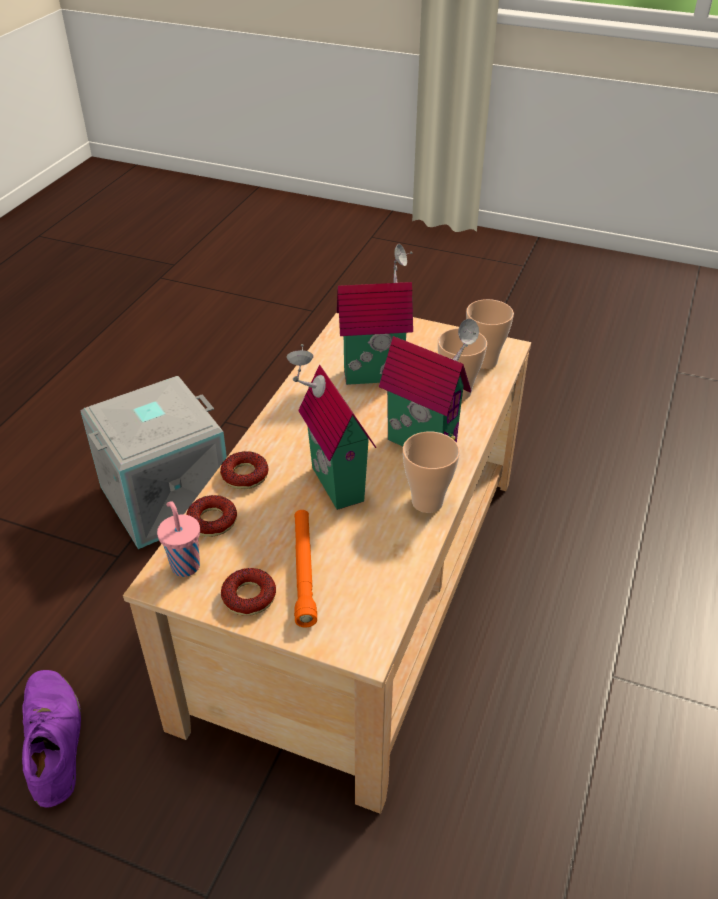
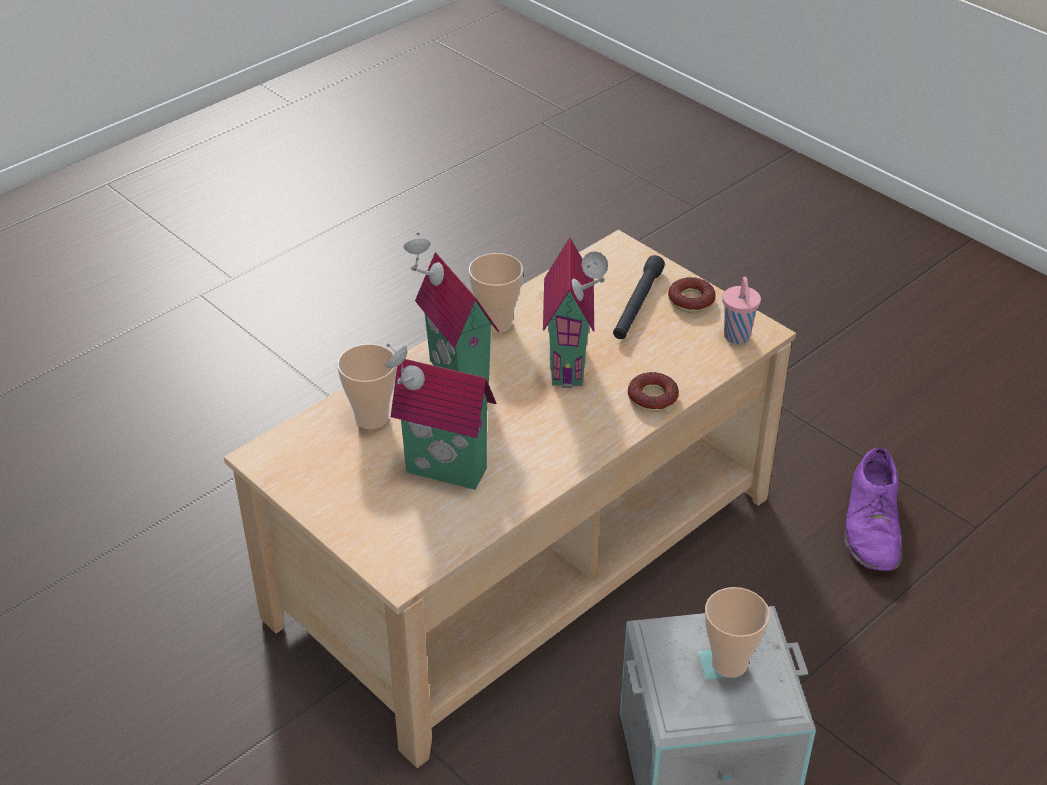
camera: 155 degrees left, 0 degrees up
donut [186,495,237,537] -> none
orange flashlight [294,510,317,627] -> black flashlight [613,255,665,339]
cup [466,299,514,369] -> cup moved to [705,587,770,678]

